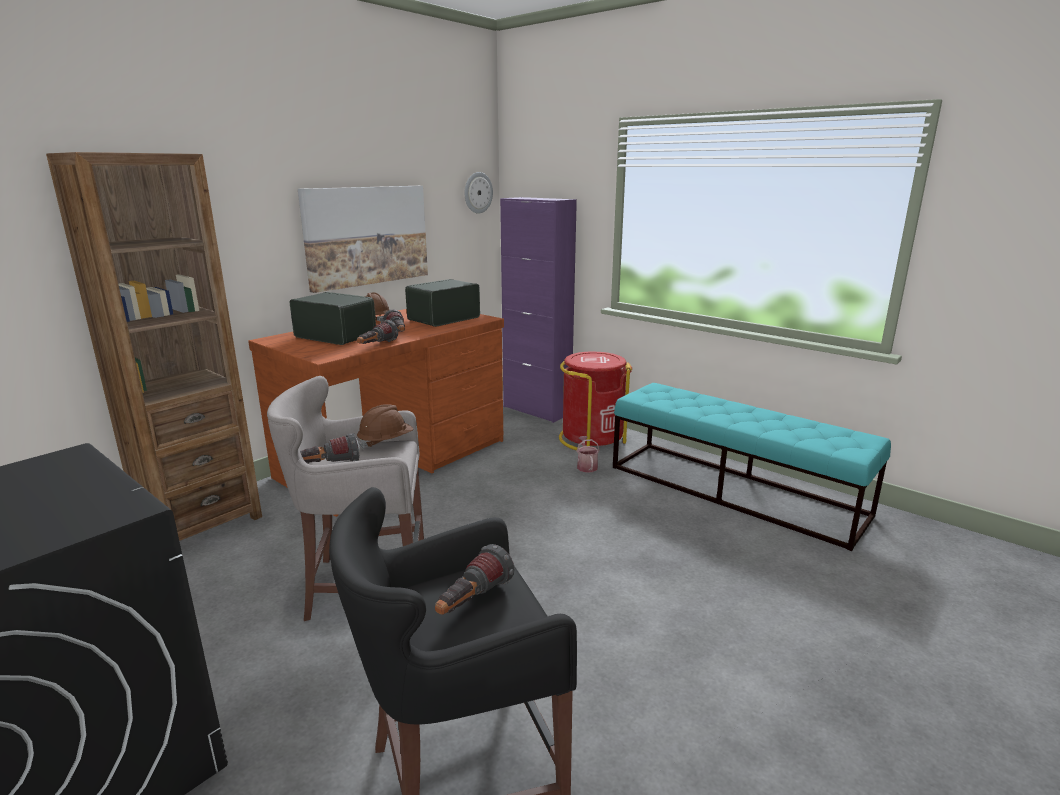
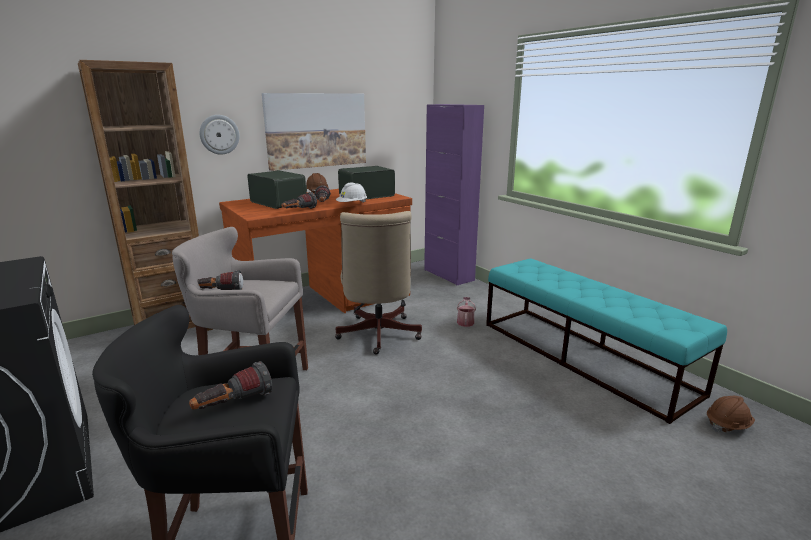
camera: 15 degrees right, 0 degrees up
brown hard hat [357,404,413,449] -> brown hard hat moved to [707,396,755,432]
wall clock [465,172,493,214] -> wall clock moved to [200,115,240,155]
red trash can [559,351,632,450] -> none
none -> beige office chair [335,211,422,354]
none -> white hard hat [336,183,367,203]

